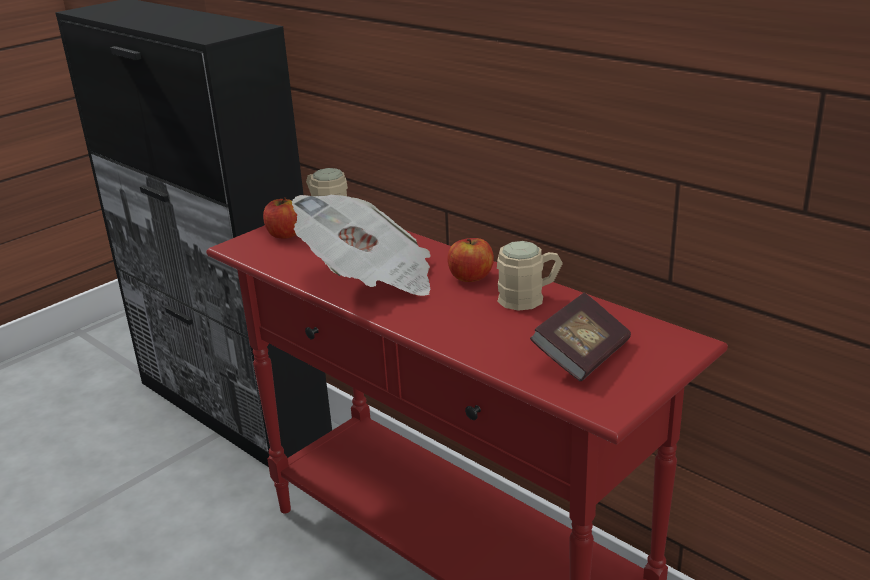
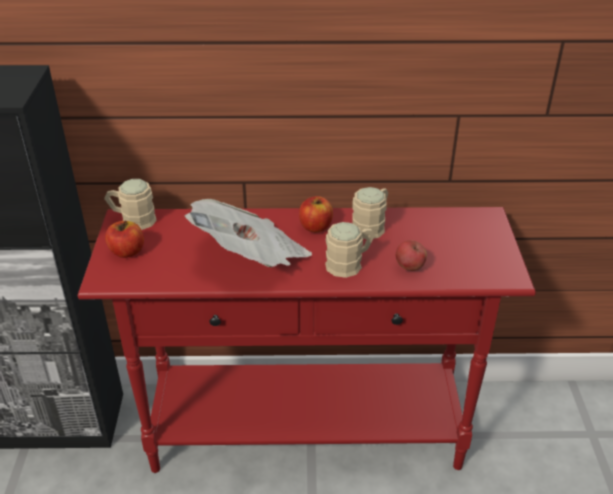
camera: 45 degrees left, 10 degrees up
book [530,293,631,381] -> none
none -> beige mug [325,222,375,278]
none -> apple [396,240,427,271]

